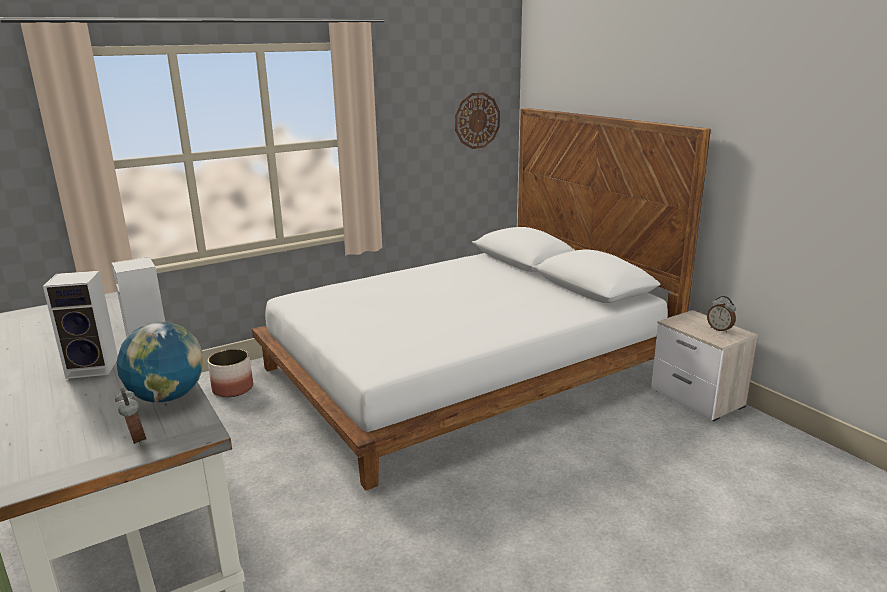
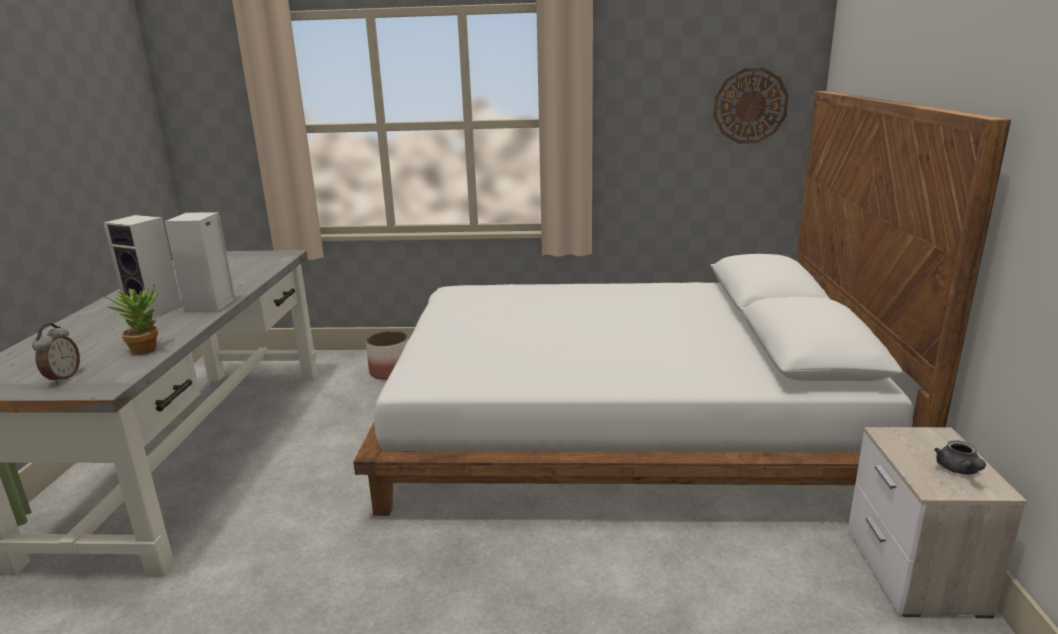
camera: 35 degrees right, 0 degrees up
globe [117,322,203,402] -> potted plant [102,284,158,355]
alarm clock [707,296,736,333] -> grey teapot [934,440,986,475]

